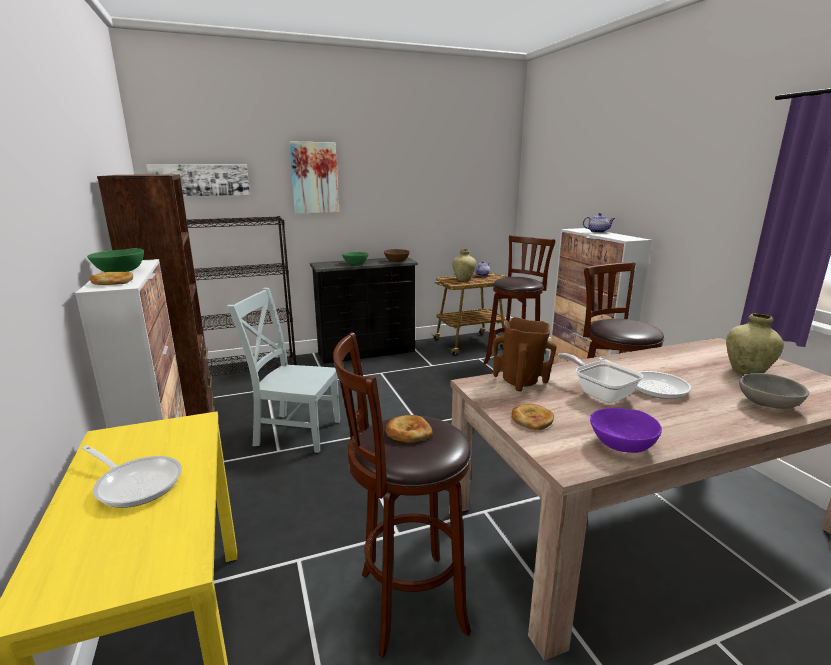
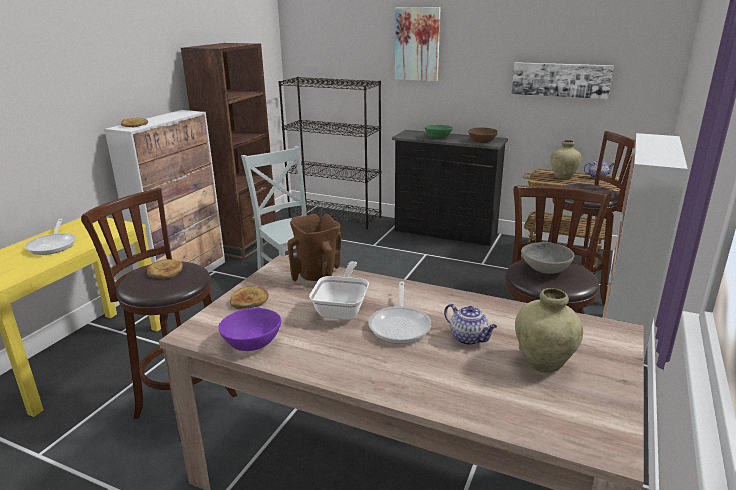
camera: 45 degrees right, 5 degrees up
green bowl [87,248,144,272] -> none
picture [146,164,250,196] -> picture moved to [512,62,614,99]
teapot [583,213,615,233] -> teapot moved to [444,304,497,345]
grey bowl [739,373,809,409] -> grey bowl moved to [521,242,574,274]

